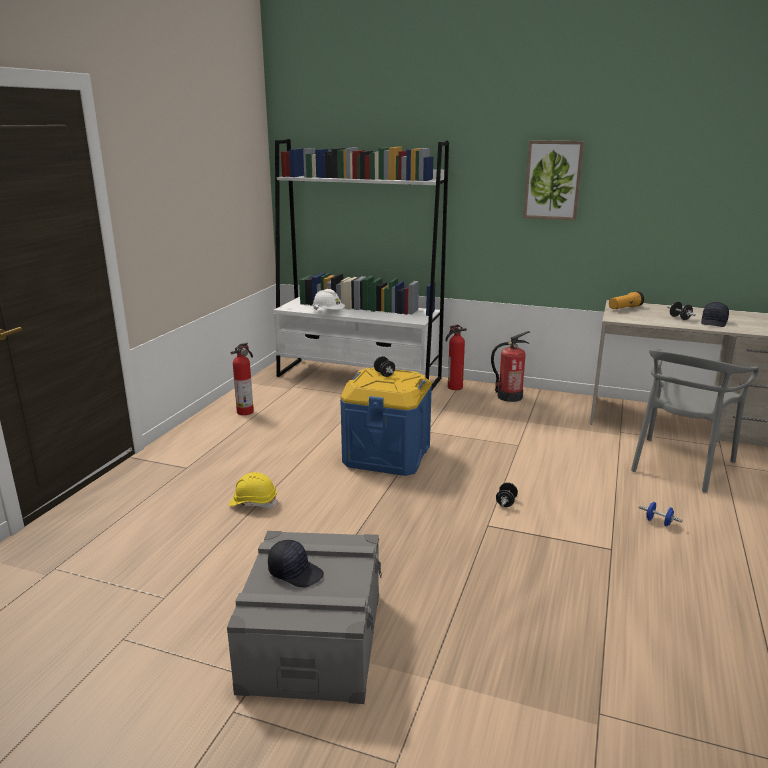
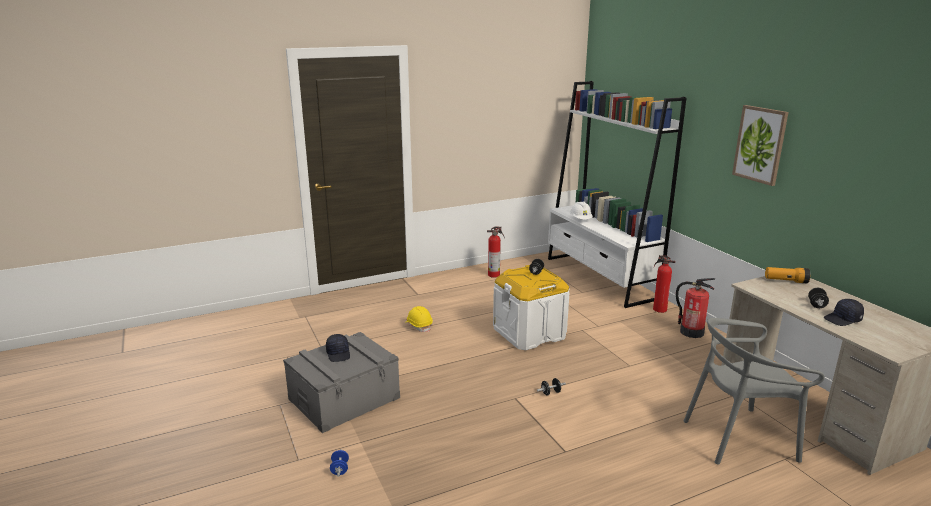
camera: 45 degrees right, 0 degrees up
blue storage box [340,367,432,476] -> white storage box [493,265,569,350]
blue dumbbell [639,502,683,526] -> blue dumbbell moved to [330,449,349,477]

